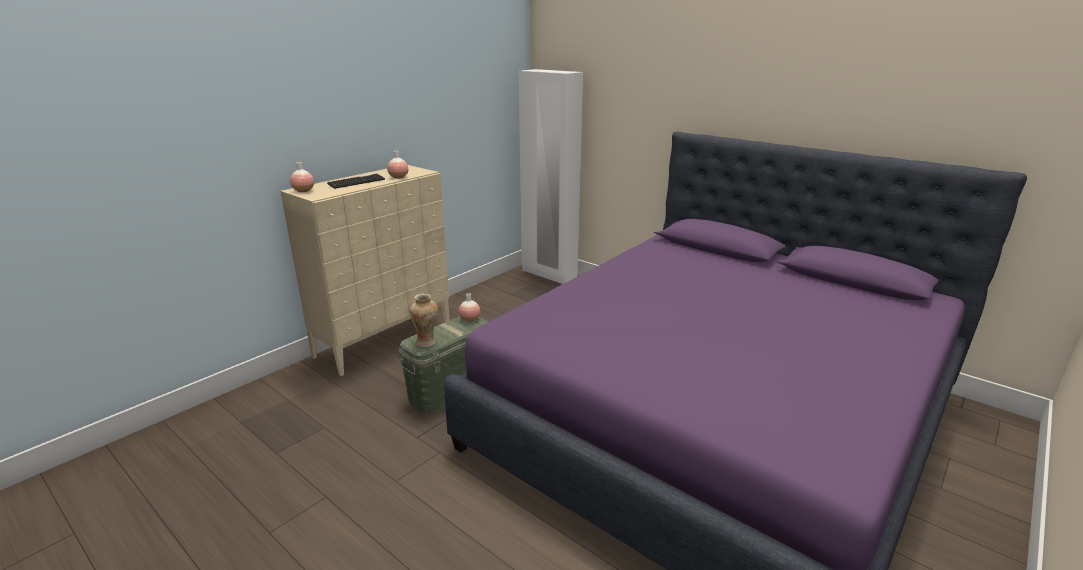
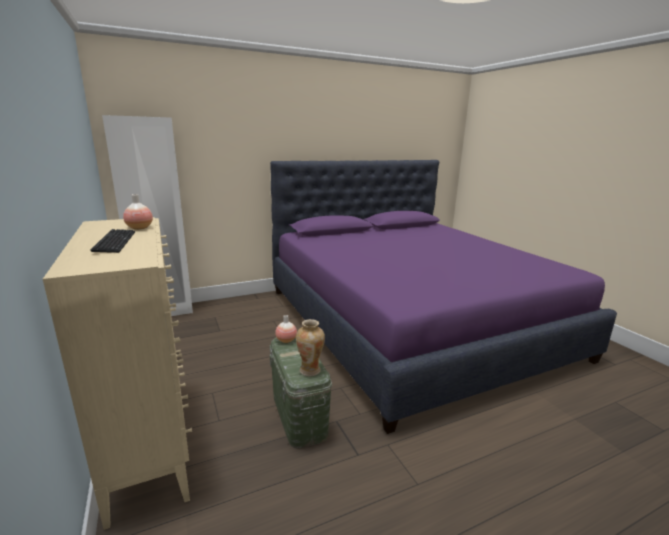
camera: 65 degrees left, 5 degrees down
vase [290,162,314,192] -> none

